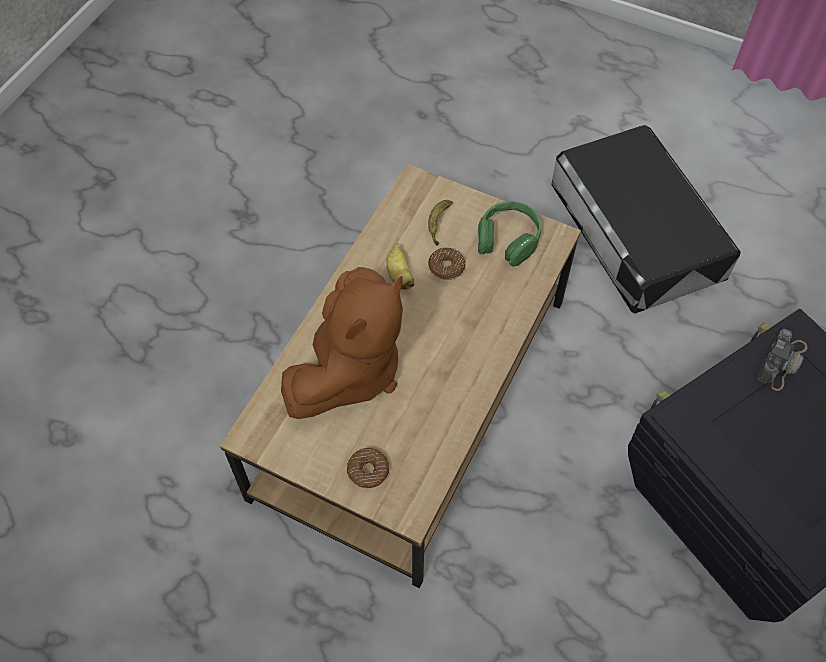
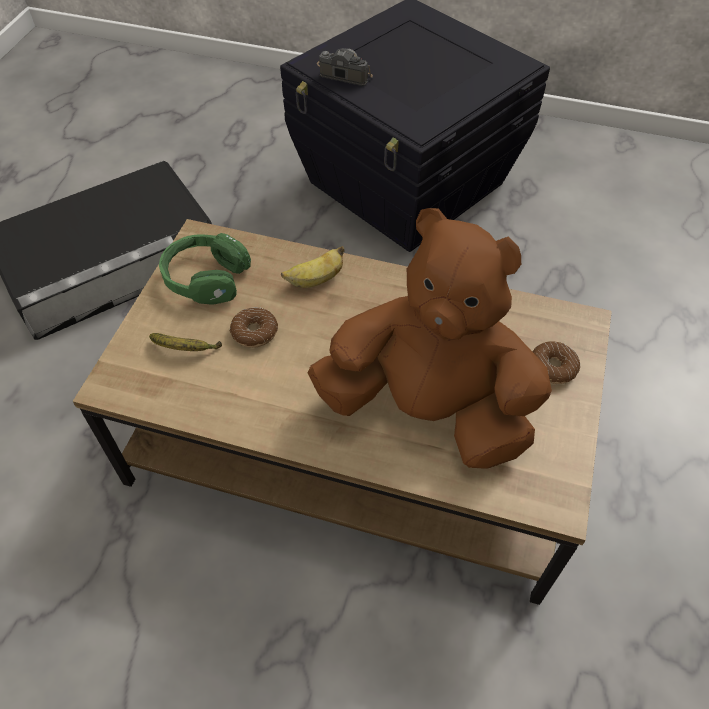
camera: 100 degrees left, 5 degrees down
banana [386,243,414,290] -> banana moved to [281,246,345,288]

